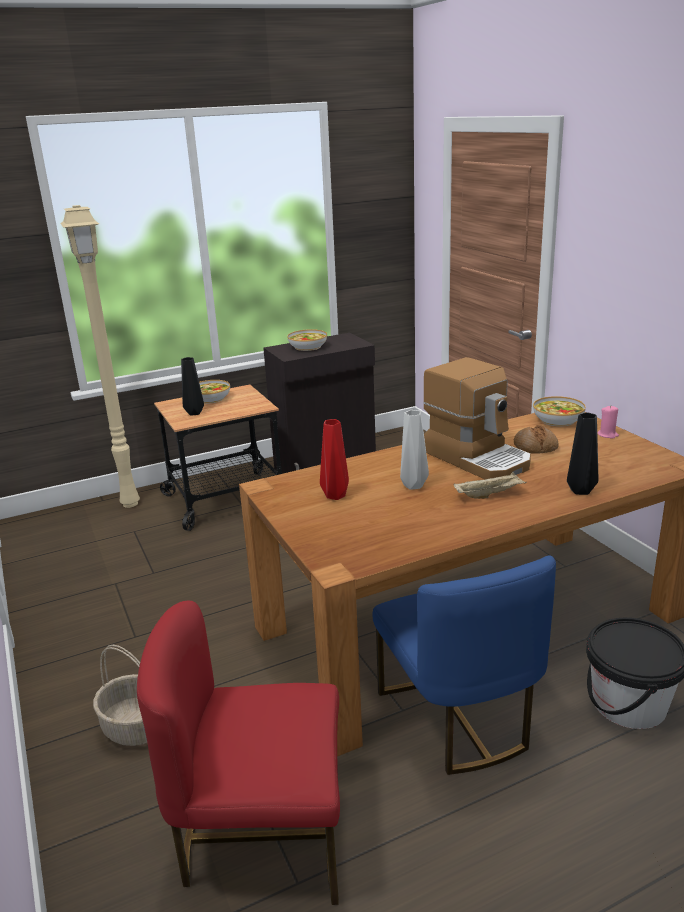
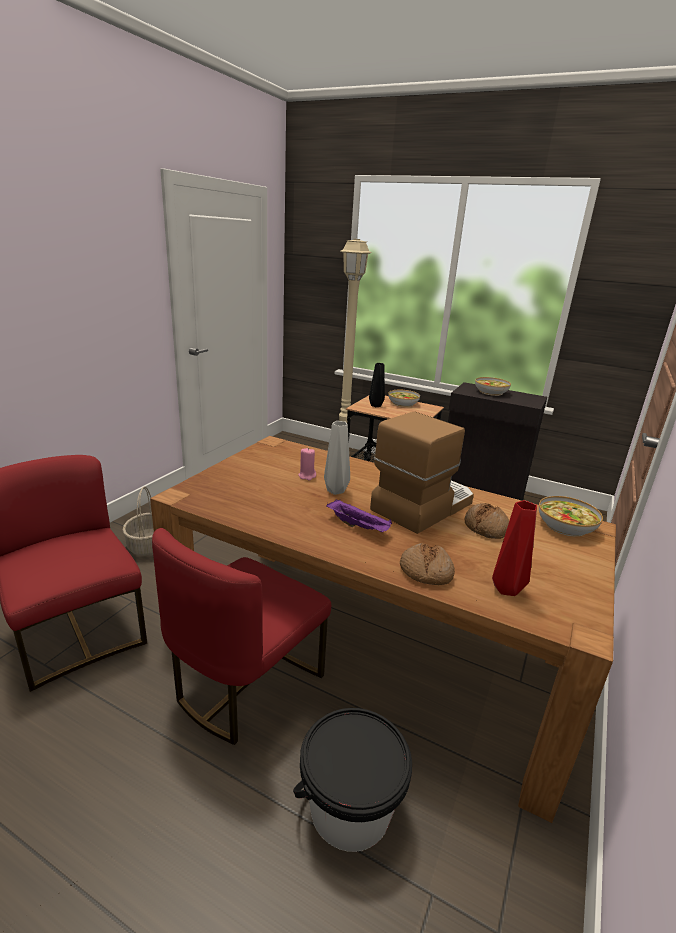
camera: 50 degrees right, 0 degrees up
red vase [320,419,349,500] -> red vase moved to [492,500,537,596]
blue chair [373,555,556,775] -> red chair [152,528,331,745]
coffee machine [423,357,531,479] -> coffee machine turned 150 degrees counterclockwise [370,412,474,534]
beige tray [454,472,527,499] -> purple tray [326,500,392,532]
black vase [567,412,598,495] -> bread [400,543,455,585]
pink candle [597,405,619,438] -> pink candle moved to [298,448,316,480]

